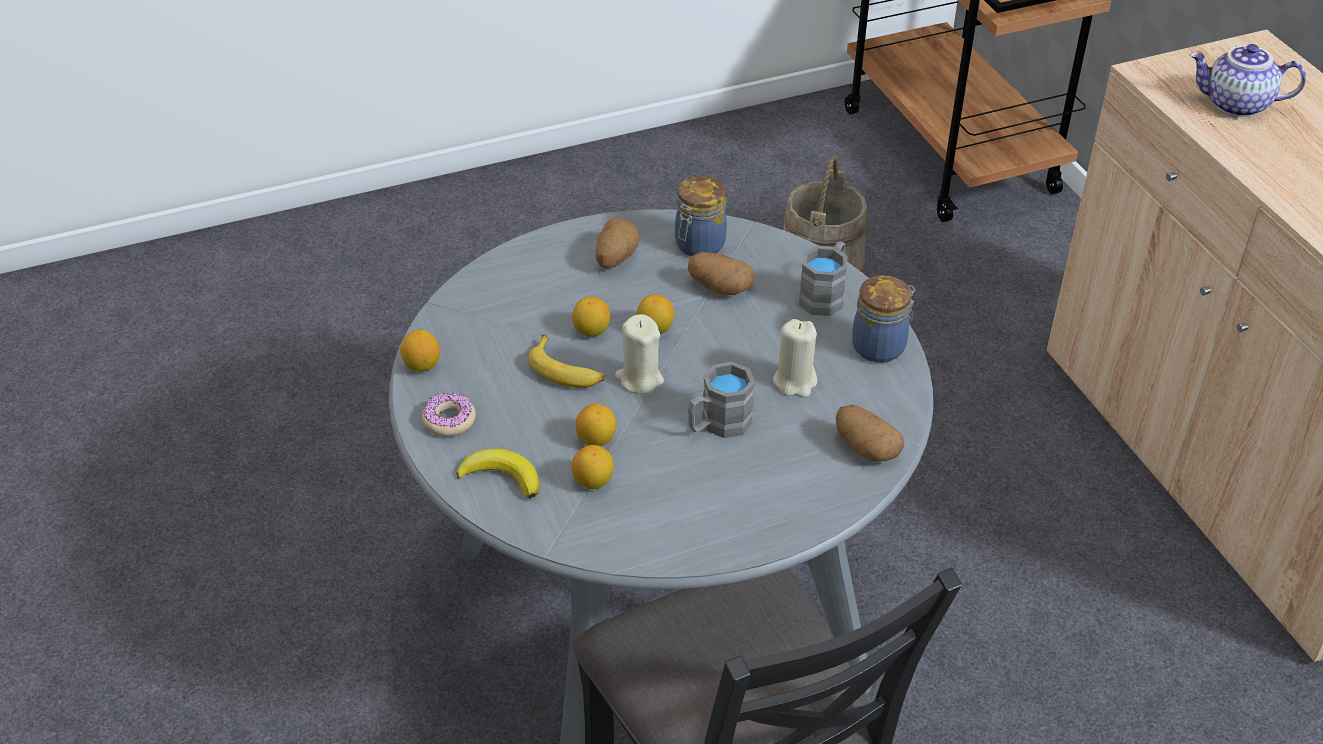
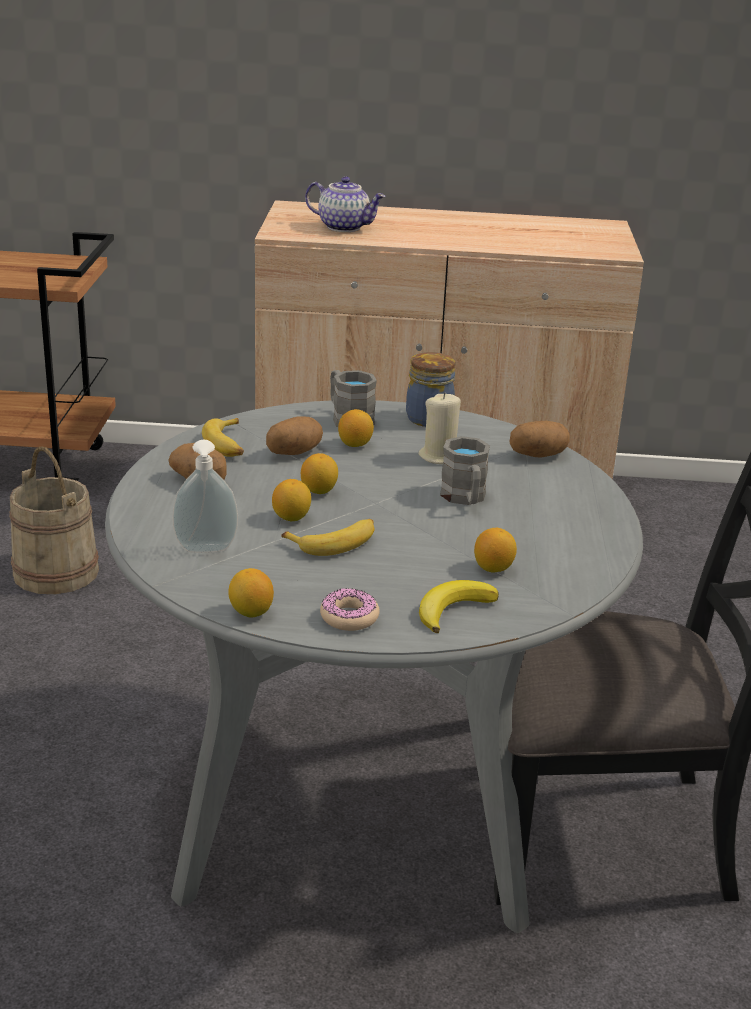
camera: 65 degrees left, 15 degrees down
lemon [575,404,616,446] -> lemon moved to [338,409,374,447]
beige candle [615,314,664,394] -> none
jar [675,176,727,256] -> banana [202,418,244,457]
teapot [1189,44,1306,117] -> teapot turned 105 degrees counterclockwise [305,176,386,232]
none -> soap dispenser [172,439,238,553]

